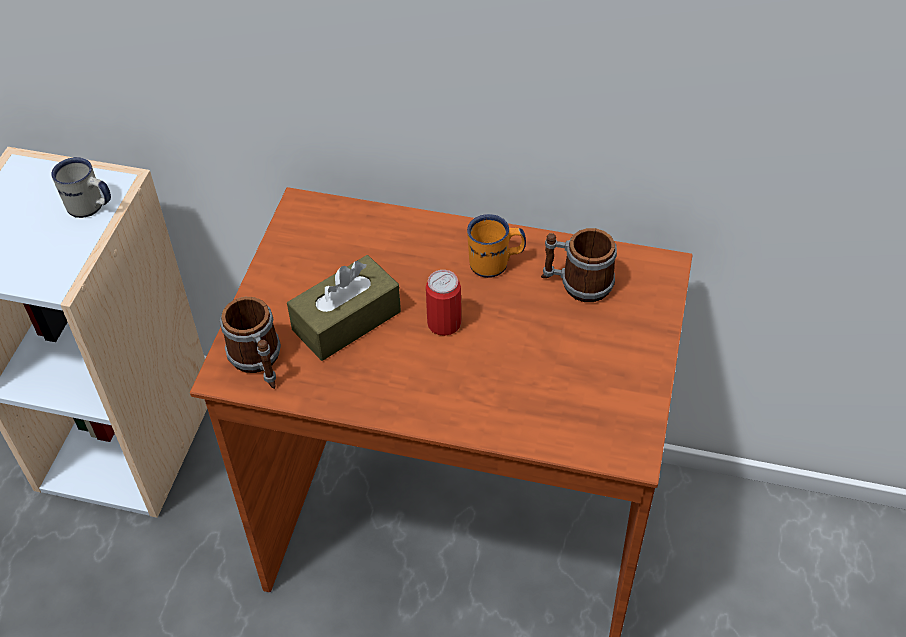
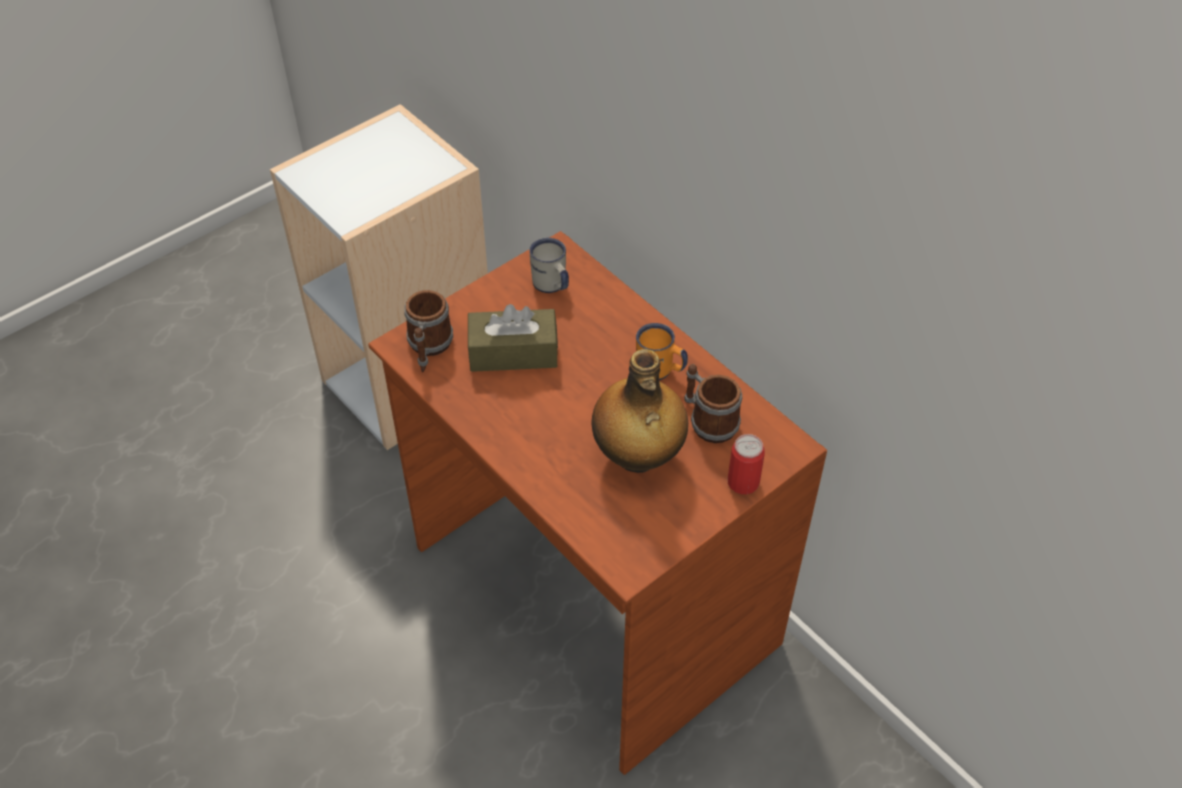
camera: 35 degrees right, 0 degrees up
white mug [51,157,111,218] -> white mug moved to [529,238,569,293]
can [426,270,461,336] -> can moved to [728,434,765,494]
none -> bottle [592,349,688,473]

